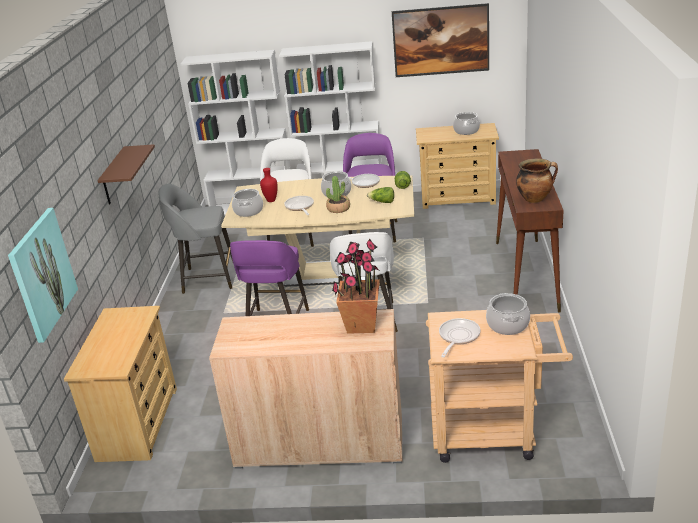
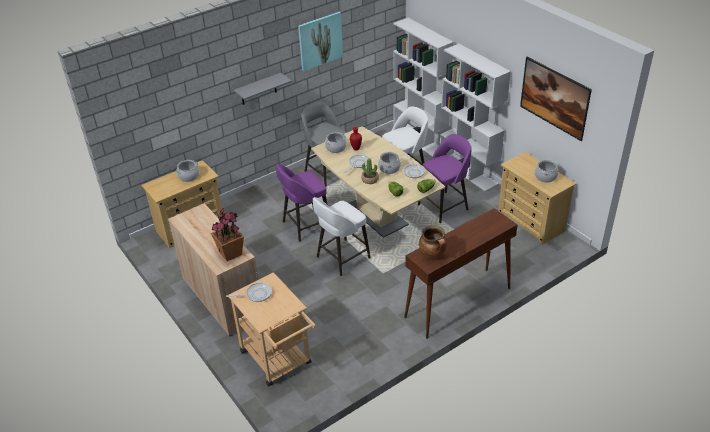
camera: 50 degrees right, 10 degrees up
picture [8,208,78,343] -> picture moved to [298,12,343,71]
brown shelf [98,144,155,204] -> grey shelf [234,73,292,105]
cooking pot [486,293,530,335] -> cooking pot moved to [176,160,199,182]

